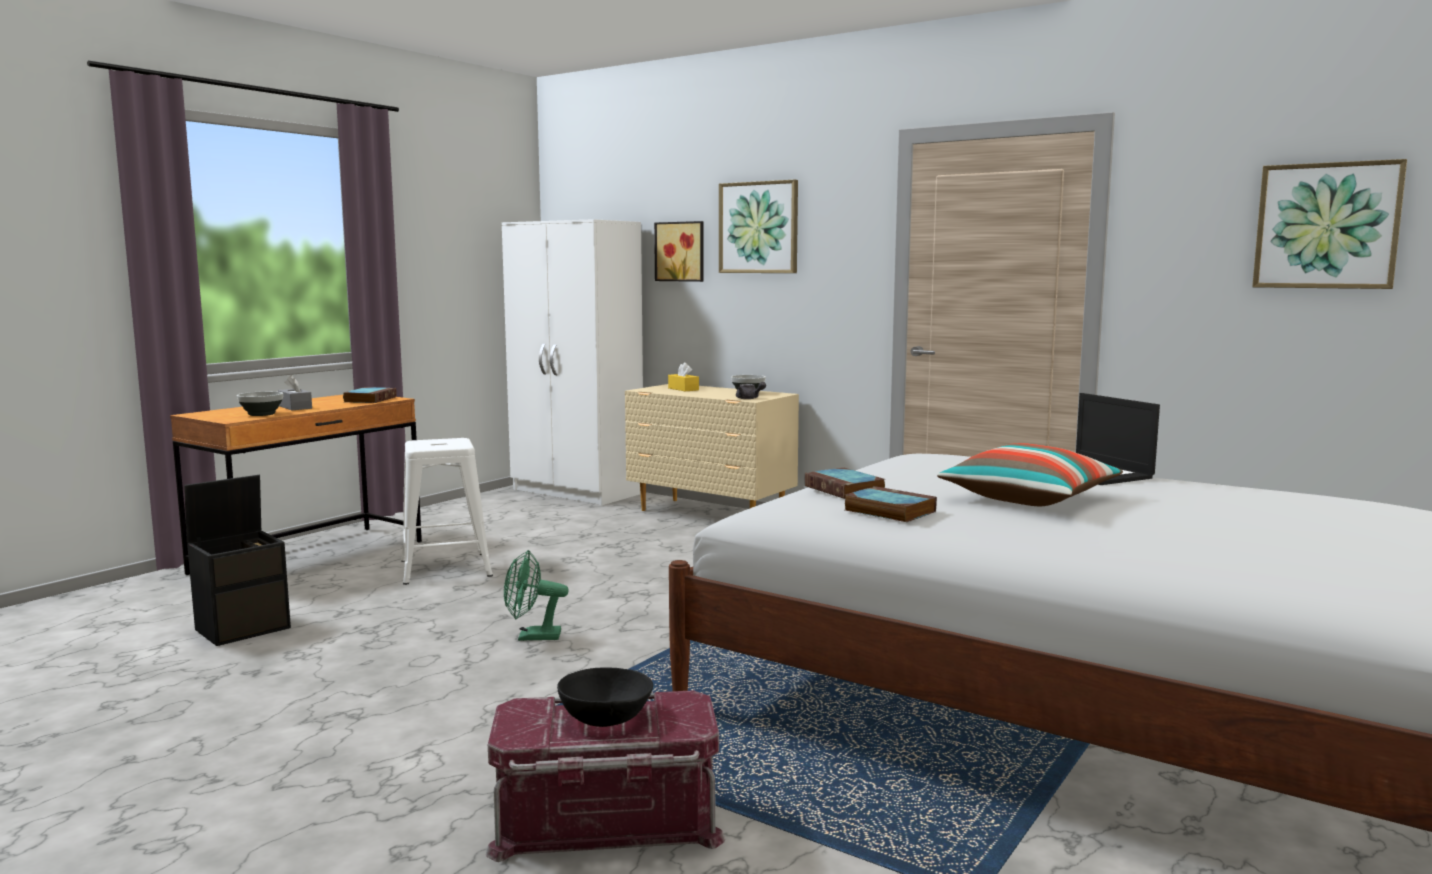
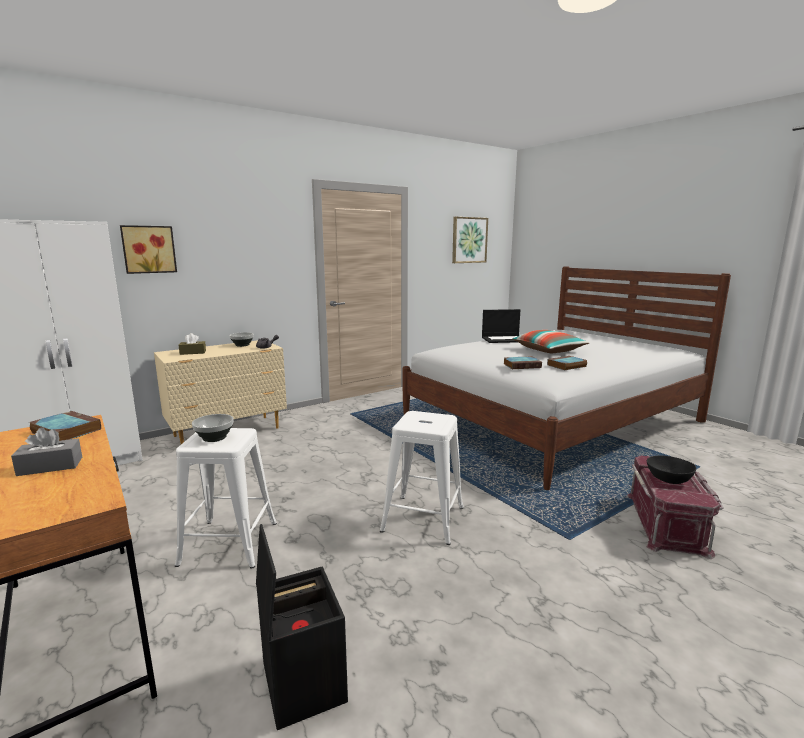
camera: 70 degrees left, 5 degrees up
bowl [237,391,283,416] -> bowl moved to [192,414,234,442]
green fan [504,550,569,641] -> white stool [380,411,464,545]
yellow tissue box [668,362,699,391] -> brown tissue box [179,333,206,355]
picture [719,180,798,273] -> none

